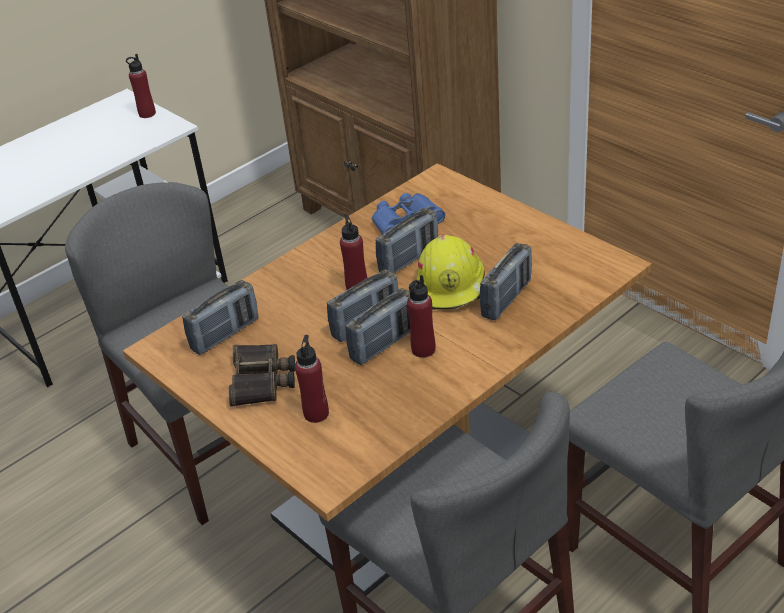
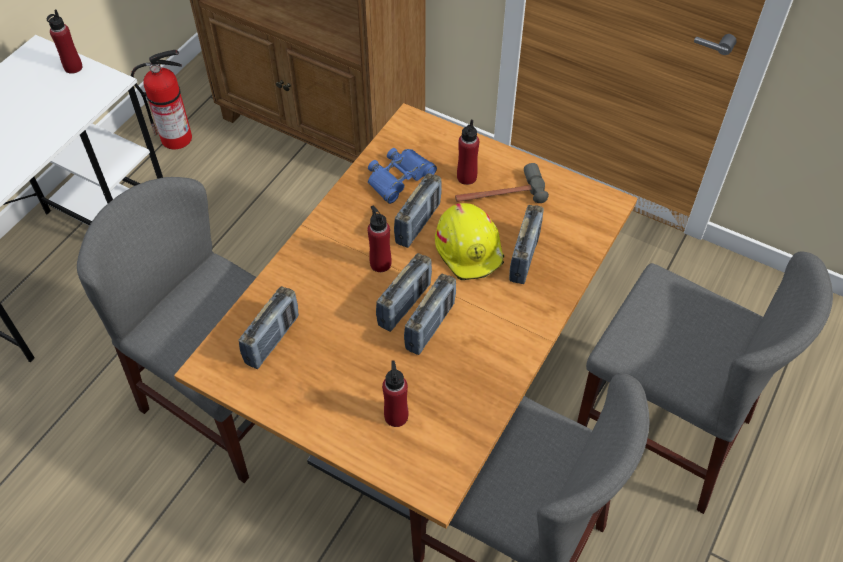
camera: 20 degrees left, 15 degrees up
binoculars [228,344,295,407] -> none
red bottle [407,275,435,358] -> red bottle moved to [457,119,479,185]
none -> fire extinguisher [131,50,192,149]
none -> hammer [455,163,549,203]

